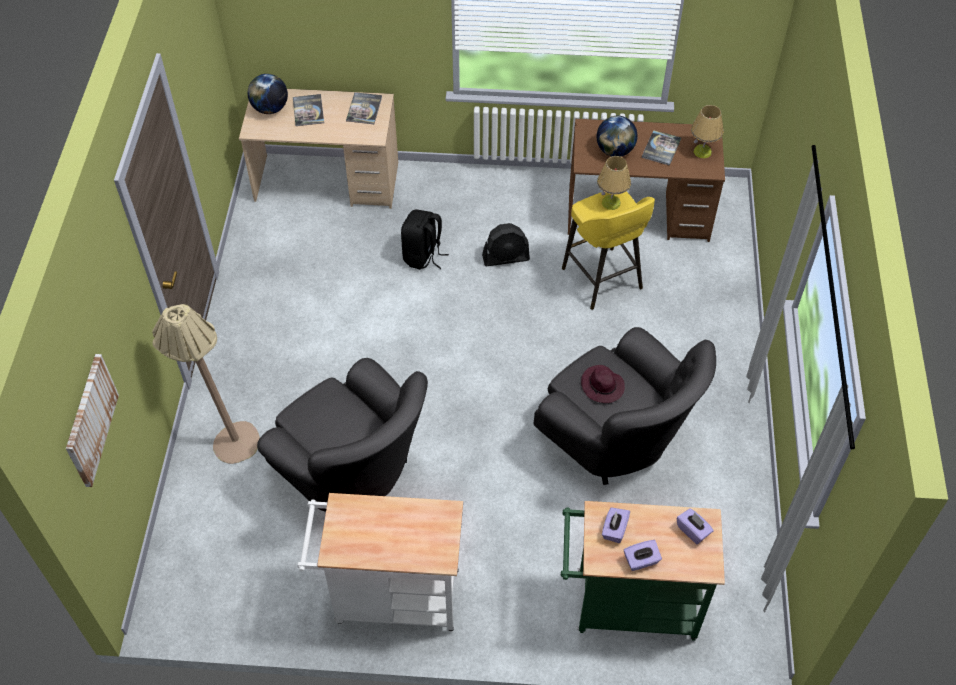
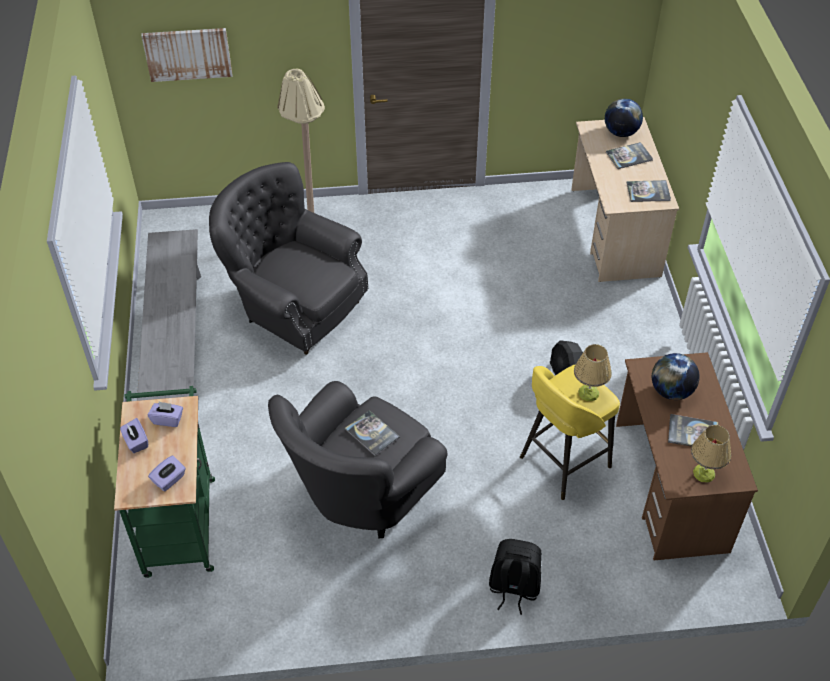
camera: 80 degrees right, 5 degrees down
grey armchair [257,358,428,512] -> grey armchair turned 90 degrees clockwise [209,162,368,355]
white cart [297,493,463,632] -> grey bench [137,229,201,401]
black backpack [401,209,449,269] -> black backpack moved to [489,539,542,615]
purple hat [581,365,625,403] -> book [345,410,400,456]

